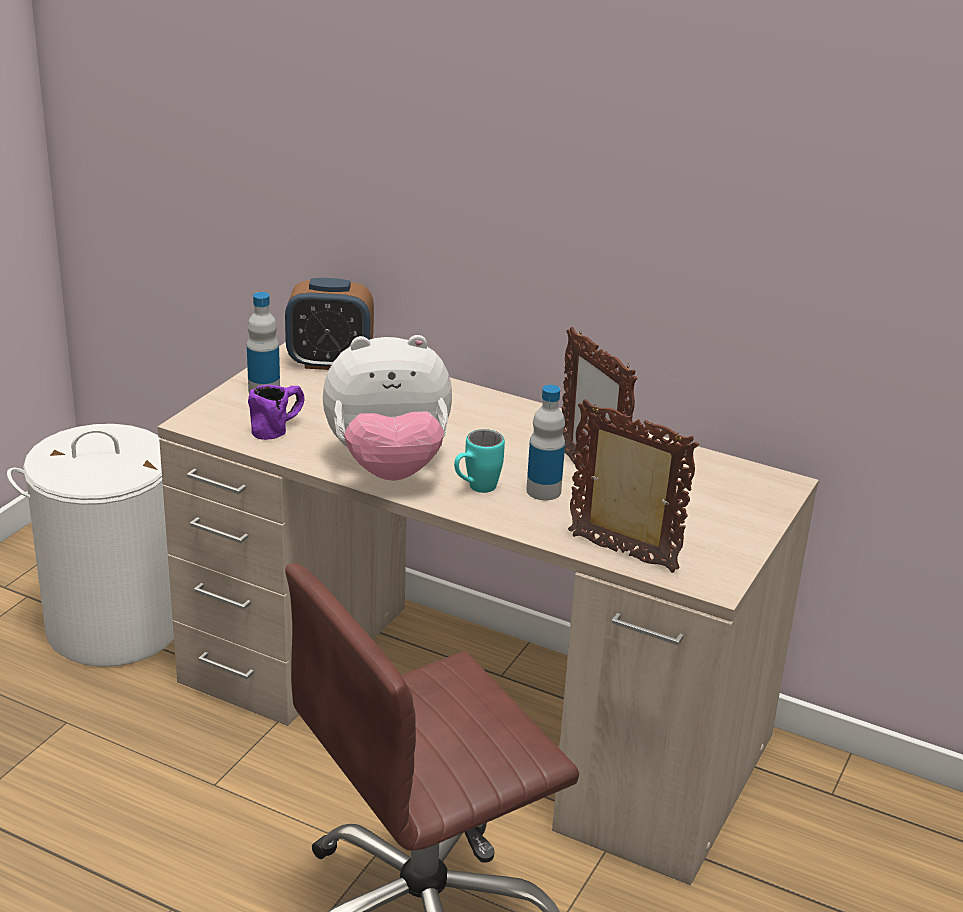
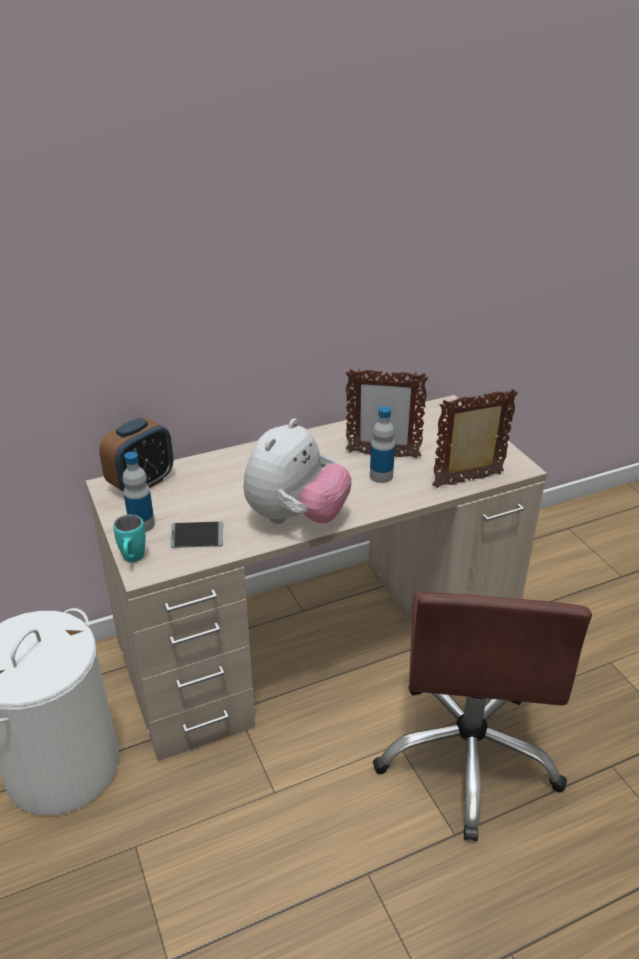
camera: 50 degrees left, 5 degrees up
purple mug [248,385,304,440] -> phone [171,521,223,548]
turquoise mug [454,429,505,493] -> turquoise mug moved to [113,514,146,562]

